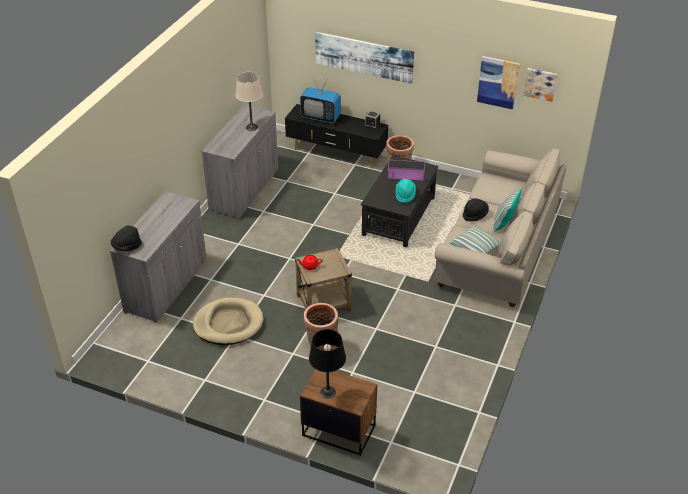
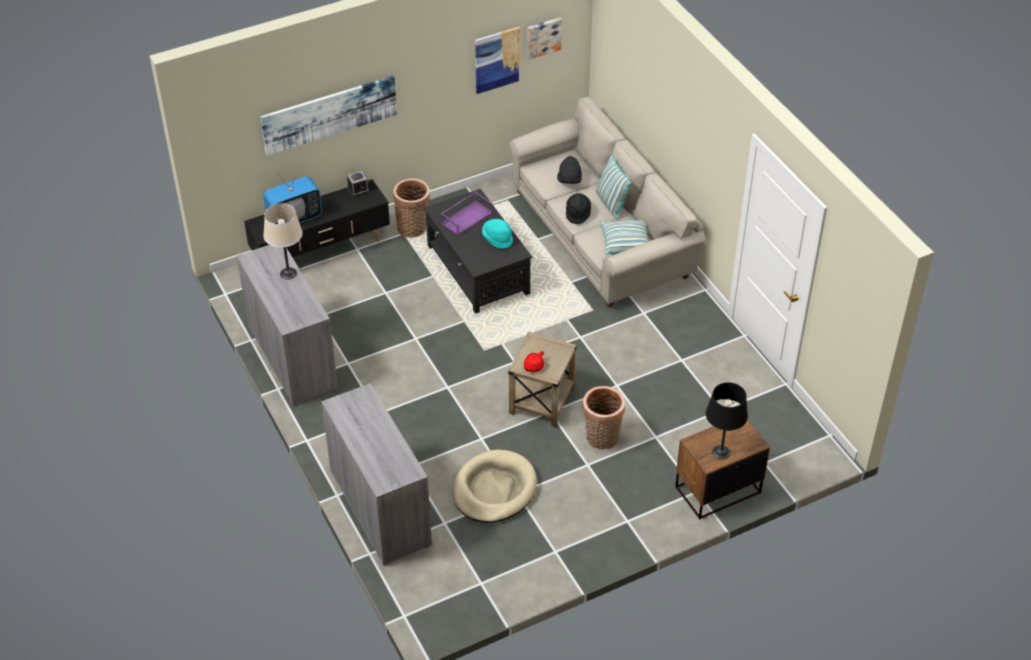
camera: 50 degrees left, 5 degrees up
black hat [111,225,142,251] -> black hat moved to [557,156,582,184]

